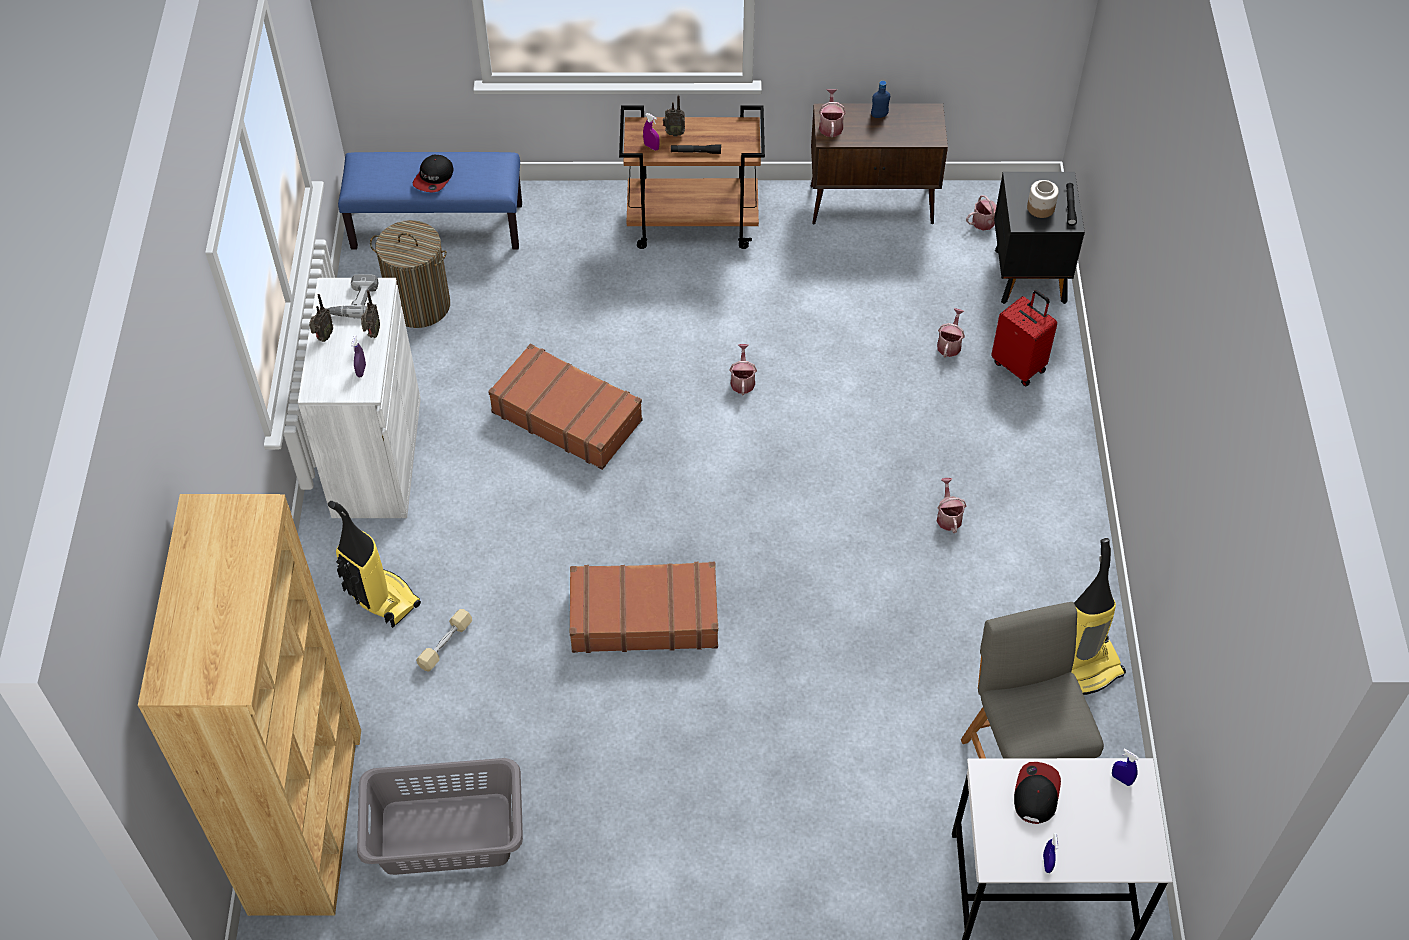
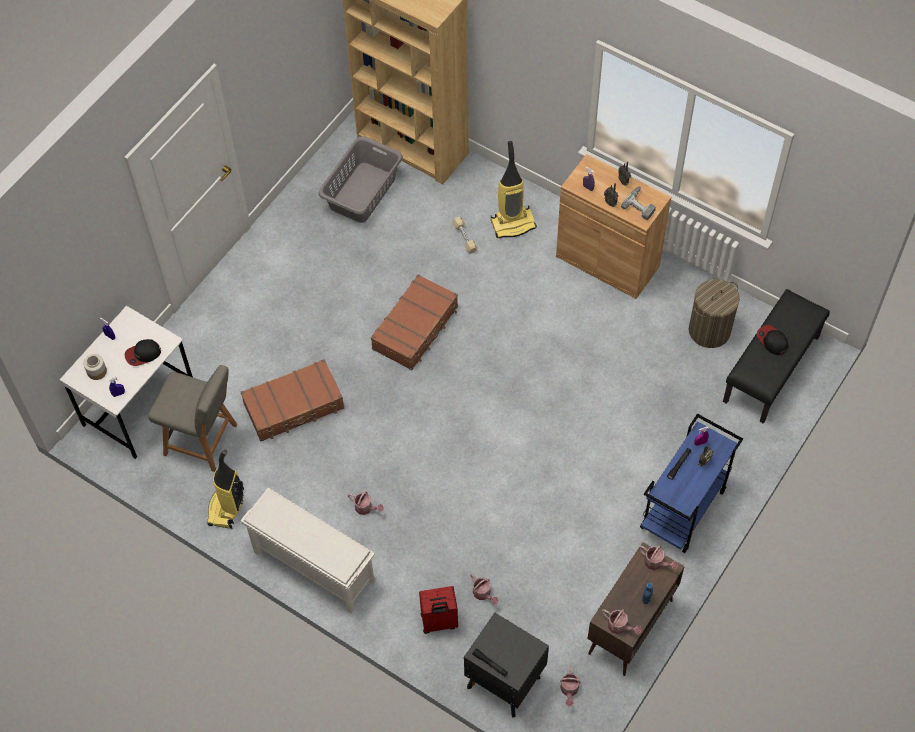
camera: 125 degrees right, 5 degrees up
white cabinet [298,278,421,518] -> brown cabinet [556,154,671,299]
blue bench [338,152,522,250] -> black bench [723,289,830,424]
brown suitcase [488,344,642,470] -> brown suitcase moved to [241,359,344,441]
brown cart [619,105,765,249] -> blue cart [640,414,743,553]
watering can [729,344,757,395] -> watering can moved to [602,609,642,634]
cap [1014,762,1061,824] -> cap turned 105 degrees clockwise [124,339,161,366]
jar [1027,180,1059,218] -> jar moved to [83,354,107,380]
none -> white shoe rack [240,488,375,613]

